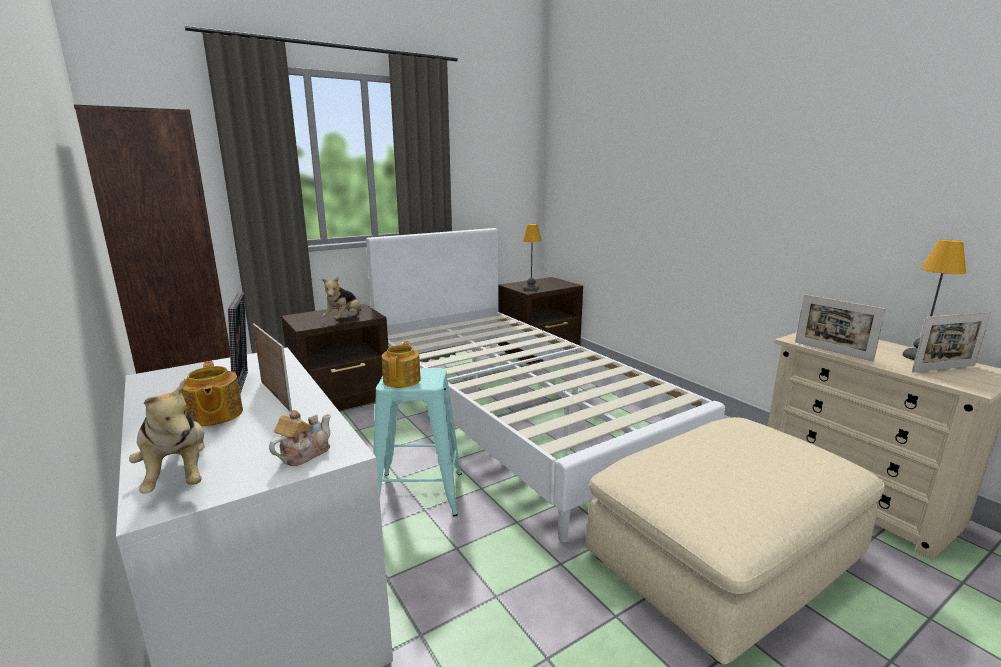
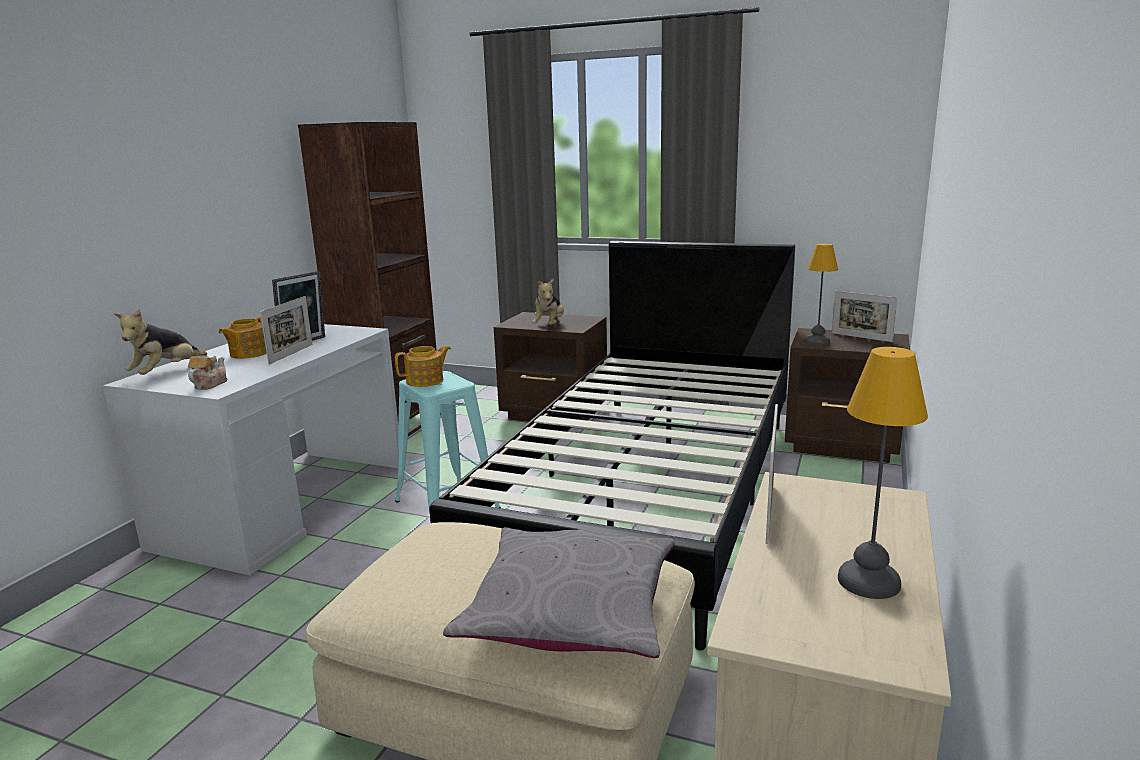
camera: 55 degrees right, 0 degrees up
teapot [269,410,331,466] -> teapot turned 75 degrees counterclockwise [188,350,228,390]
plush toy [322,277,361,319] -> plush toy turned 60 degrees counterclockwise [532,278,564,325]
white bed [366,228,725,543] -> black bed [429,241,795,651]
picture frame [912,312,991,373] -> picture frame moved to [832,291,897,342]
none -> grey pillow [443,527,675,658]

